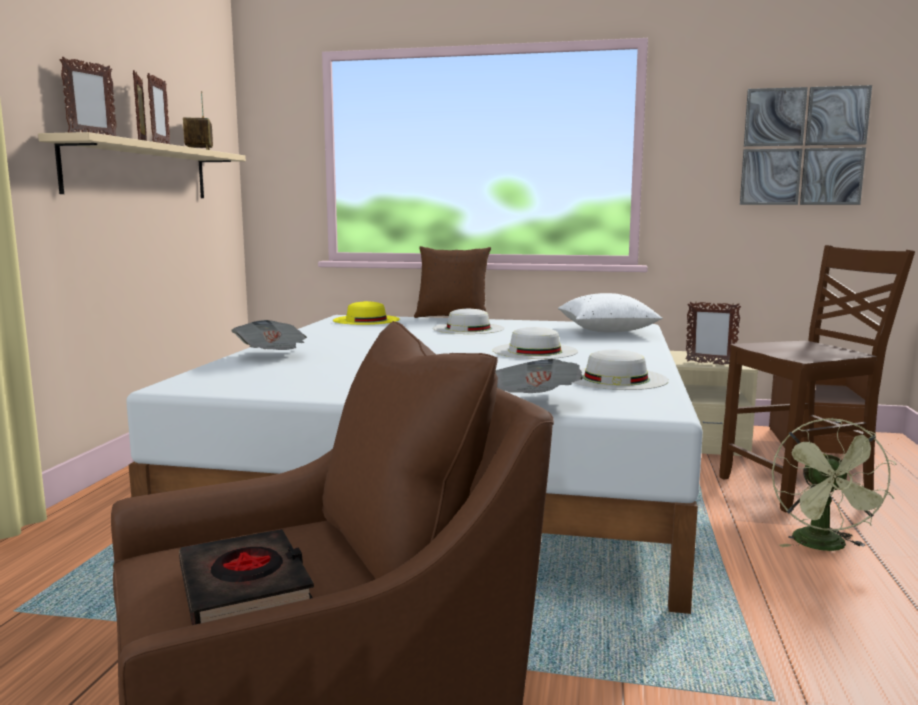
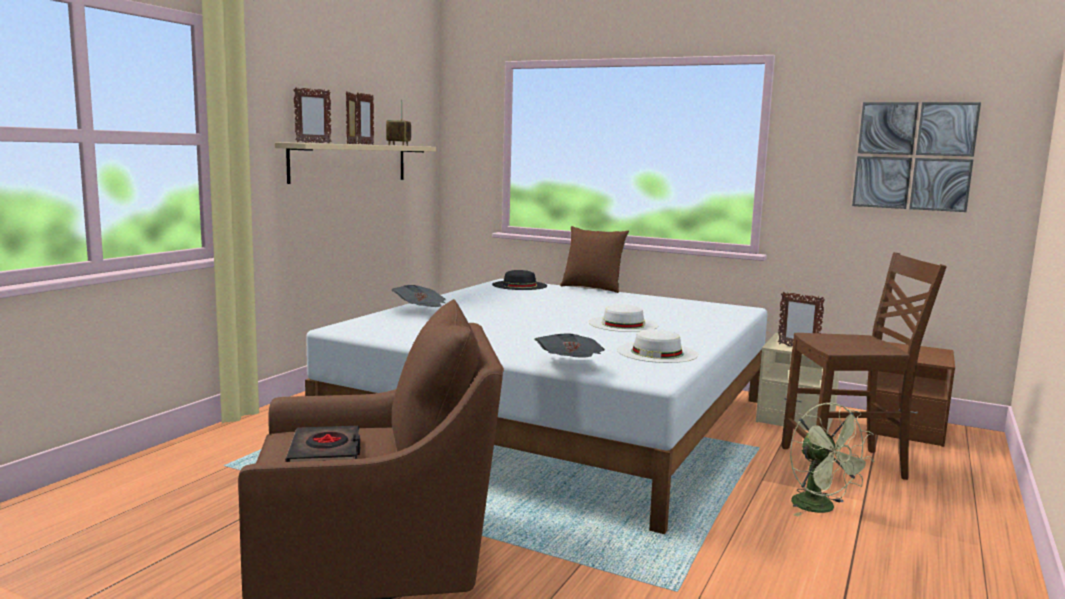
camera: 15 degrees right, 0 degrees up
yellow hat [333,301,400,325] -> black hat [492,270,547,290]
white hat [433,308,504,334] -> none
white pillow [558,293,663,333] -> none
green fan [772,418,896,551] -> green fan turned 45 degrees counterclockwise [790,402,874,516]

